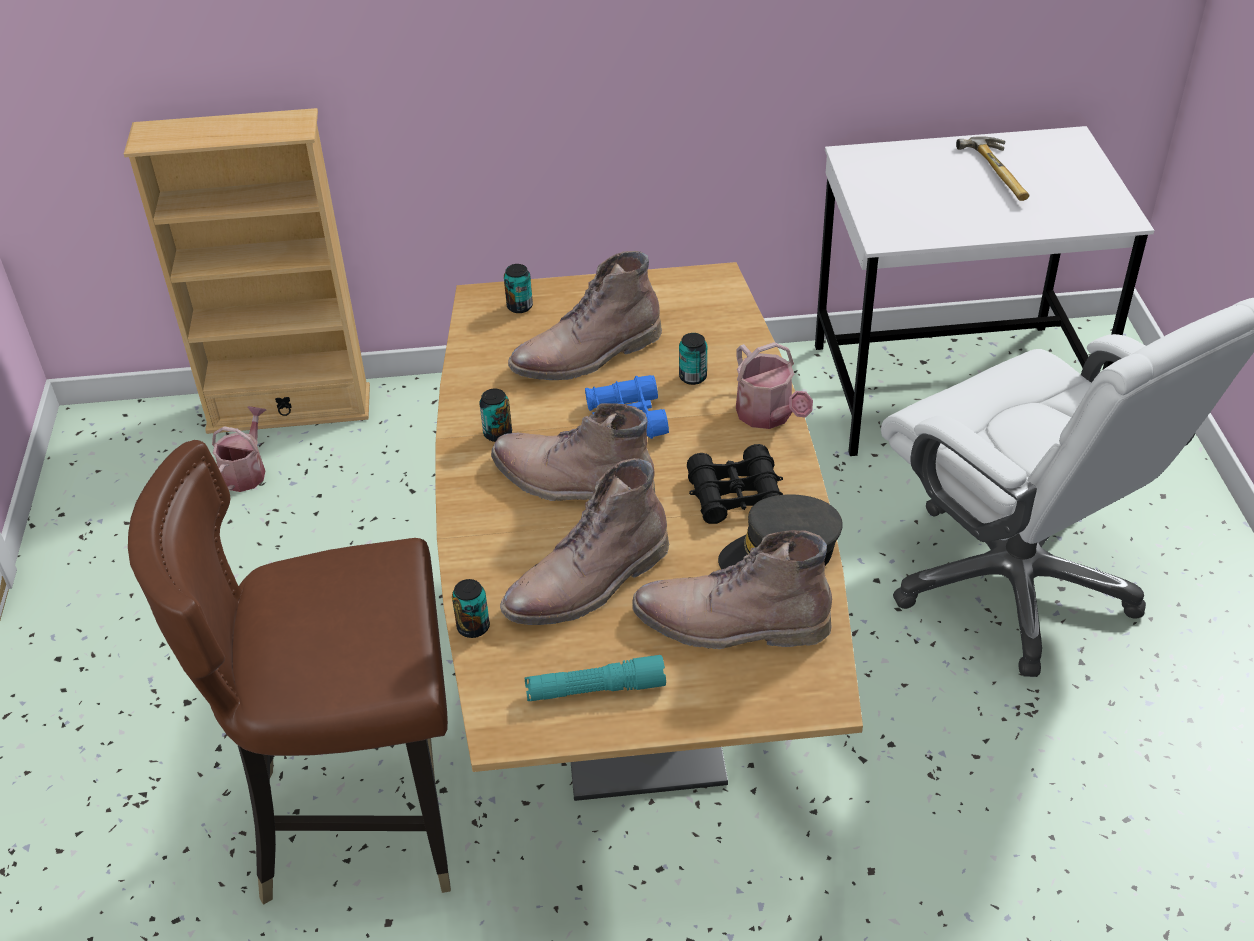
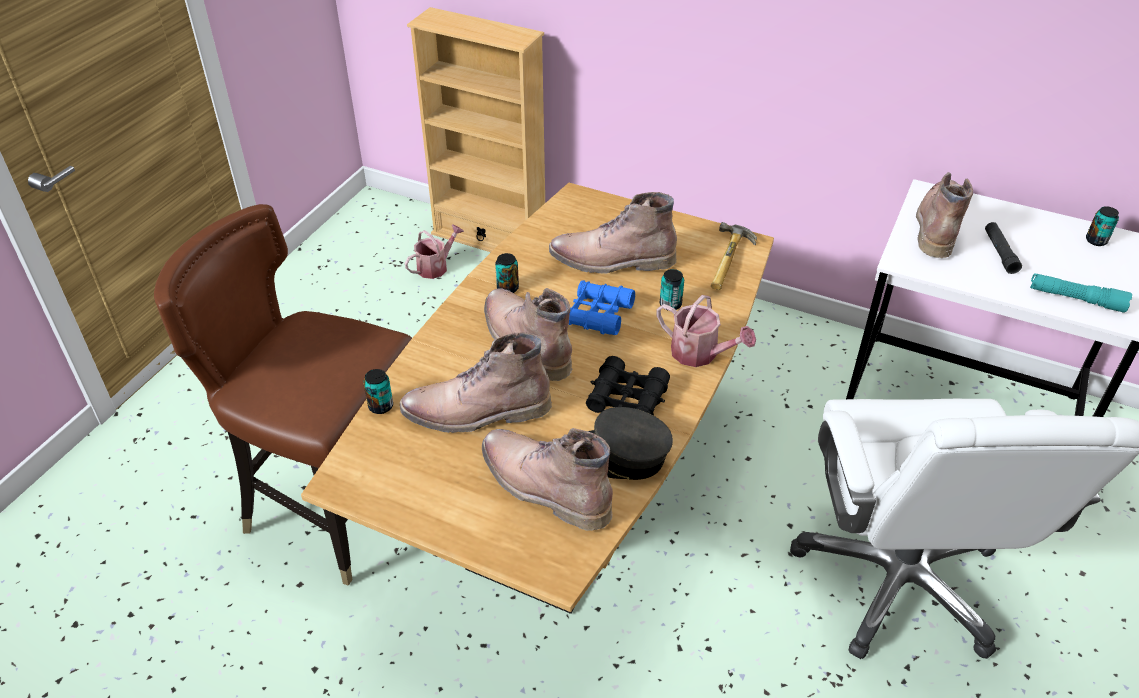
camera: 30 degrees right, 0 degrees up
can [504,264,533,313] -> can moved to [1086,206,1119,246]
turquoise flashlight [525,655,666,701] -> turquoise flashlight moved to [1030,273,1132,313]
watering can [736,342,813,429] -> watering can turned 60 degrees counterclockwise [657,295,756,367]
hammer [956,136,1030,201] -> hammer moved to [711,222,757,290]
none -> brown boot [916,172,973,258]
none -> black flashlight [985,222,1022,274]

